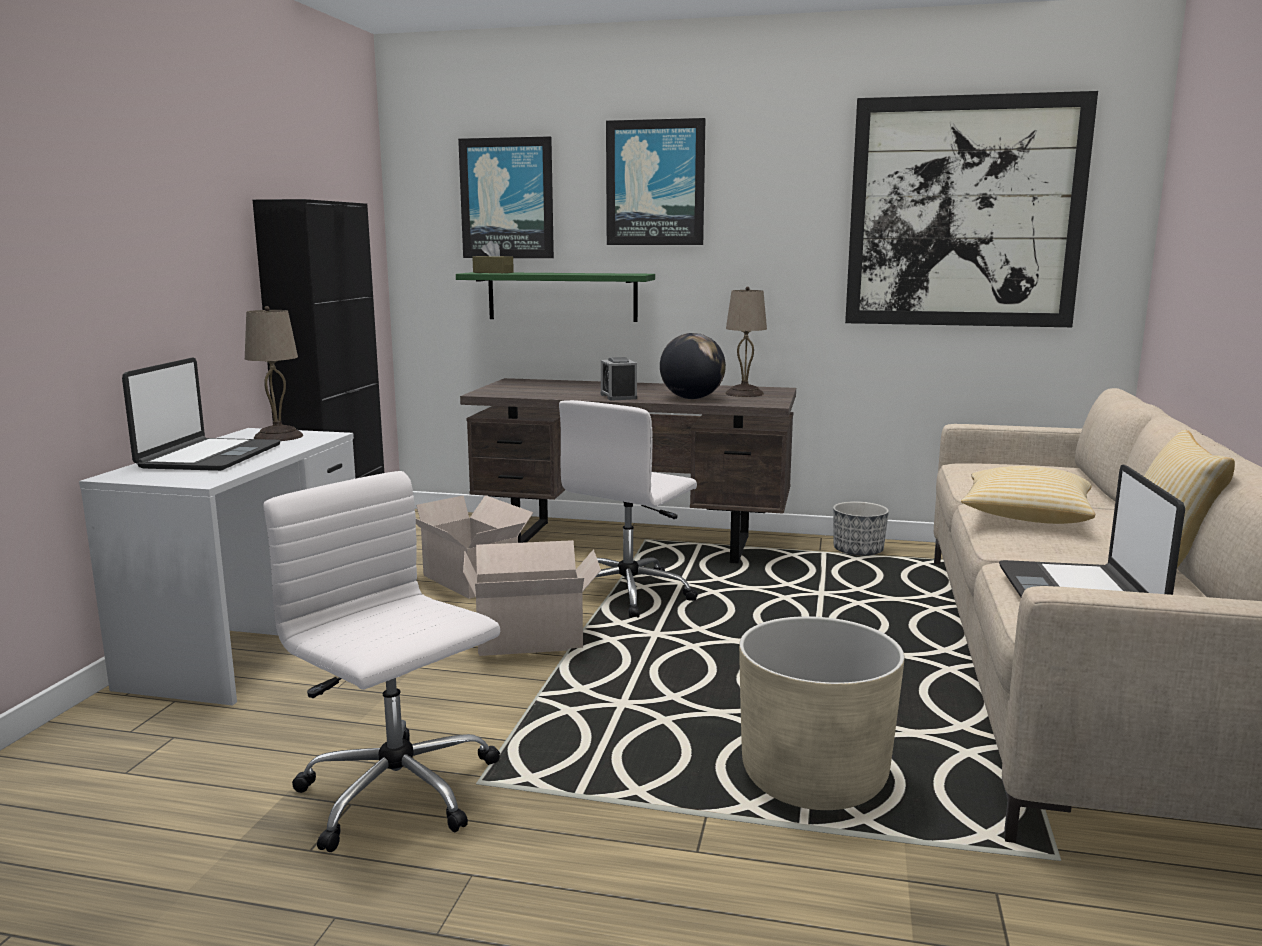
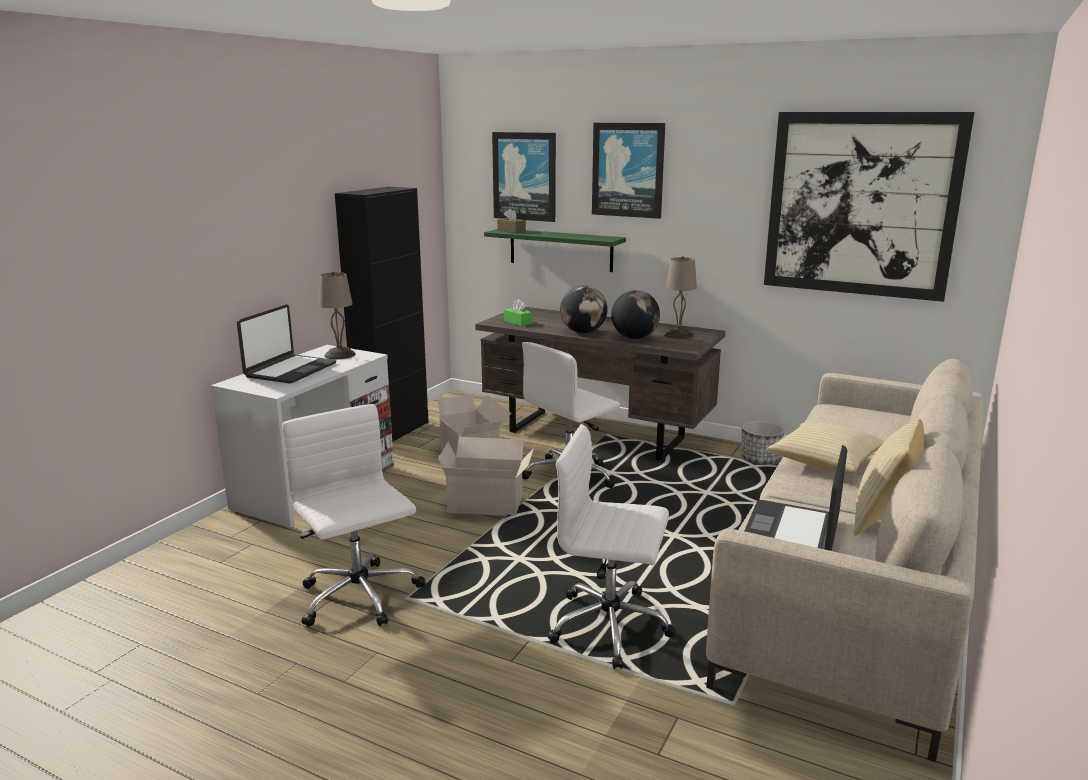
camera: 15 degrees right, 5 degrees up
alarm clock [601,357,637,401] -> globe [560,286,608,333]
beige planter [739,616,904,810] -> white office chair [547,424,675,669]
none -> green tissue box [504,299,532,326]

